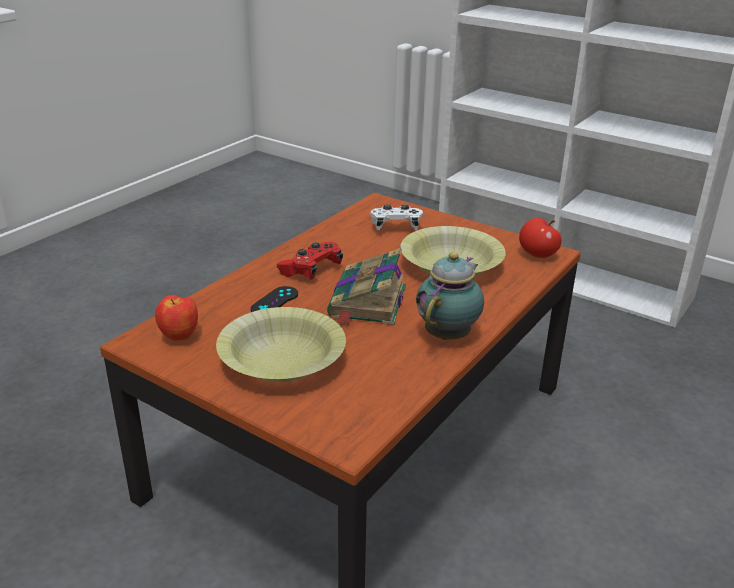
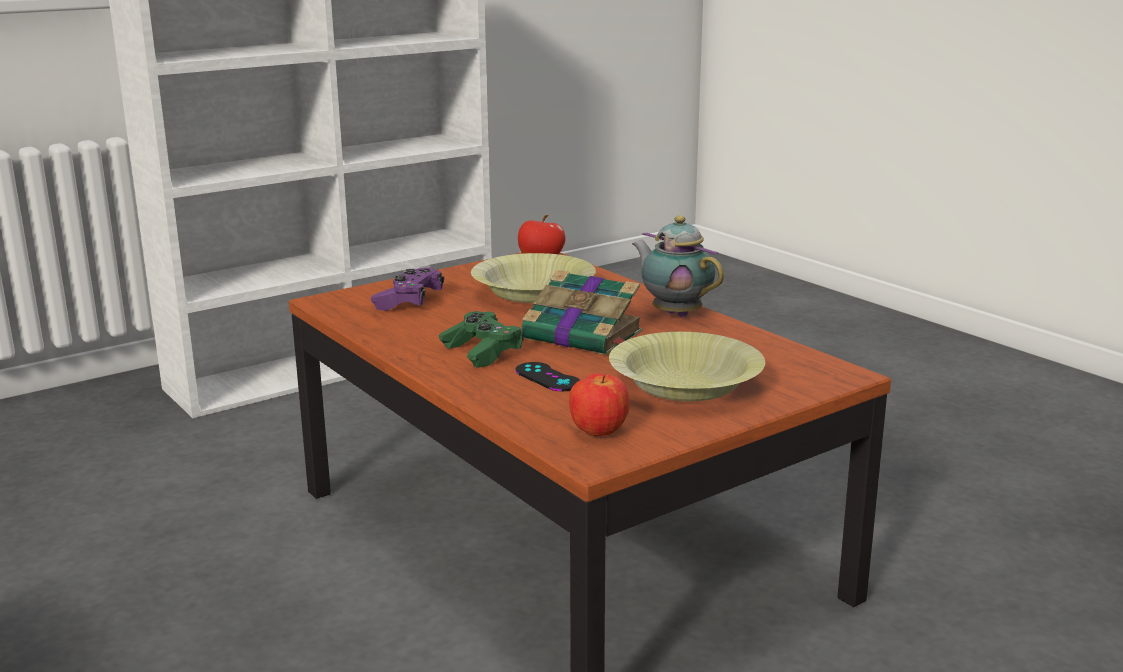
camera: 70 degrees left, 10 degrees down
red game controller [277,242,343,280] -> green game controller [439,311,524,368]
white game controller [370,204,423,230] -> purple game controller [371,268,444,311]

